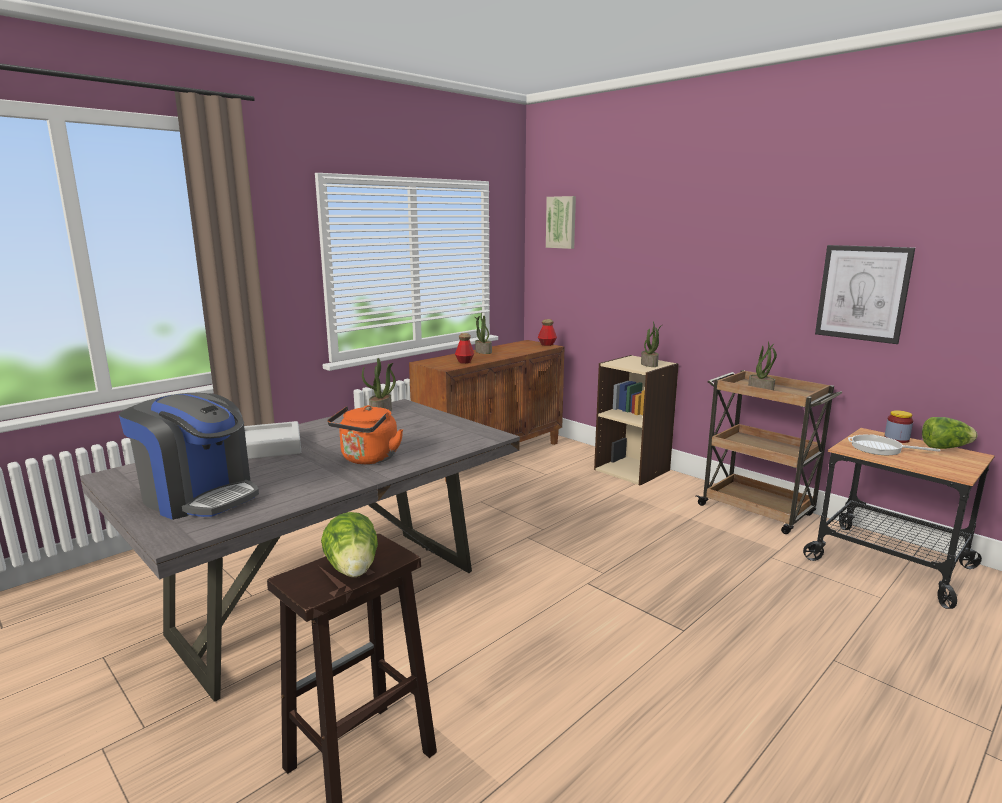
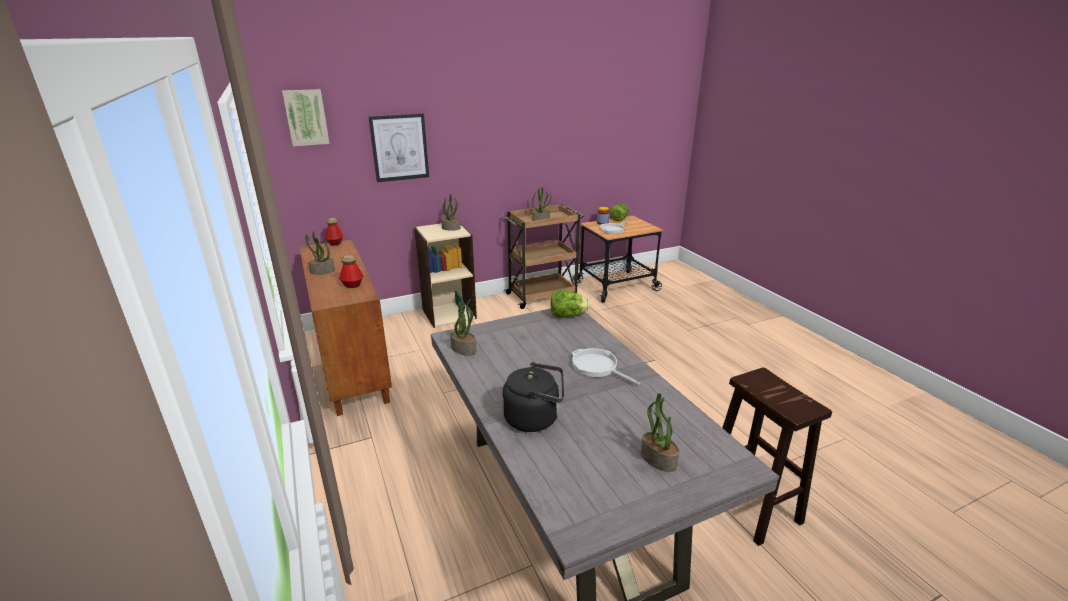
camera: 70 degrees left, 10 degrees up
coffee machine [119,393,259,520] -> potted plant [641,393,679,472]
grey tray [244,421,301,459] -> black kettle [502,362,564,432]
lettuce [321,512,378,577] -> lettuce moved to [550,290,590,318]
orange kettle [327,405,403,464] -> frying pan [572,348,640,385]
picture [815,245,915,344] -> picture moved to [368,113,429,182]

